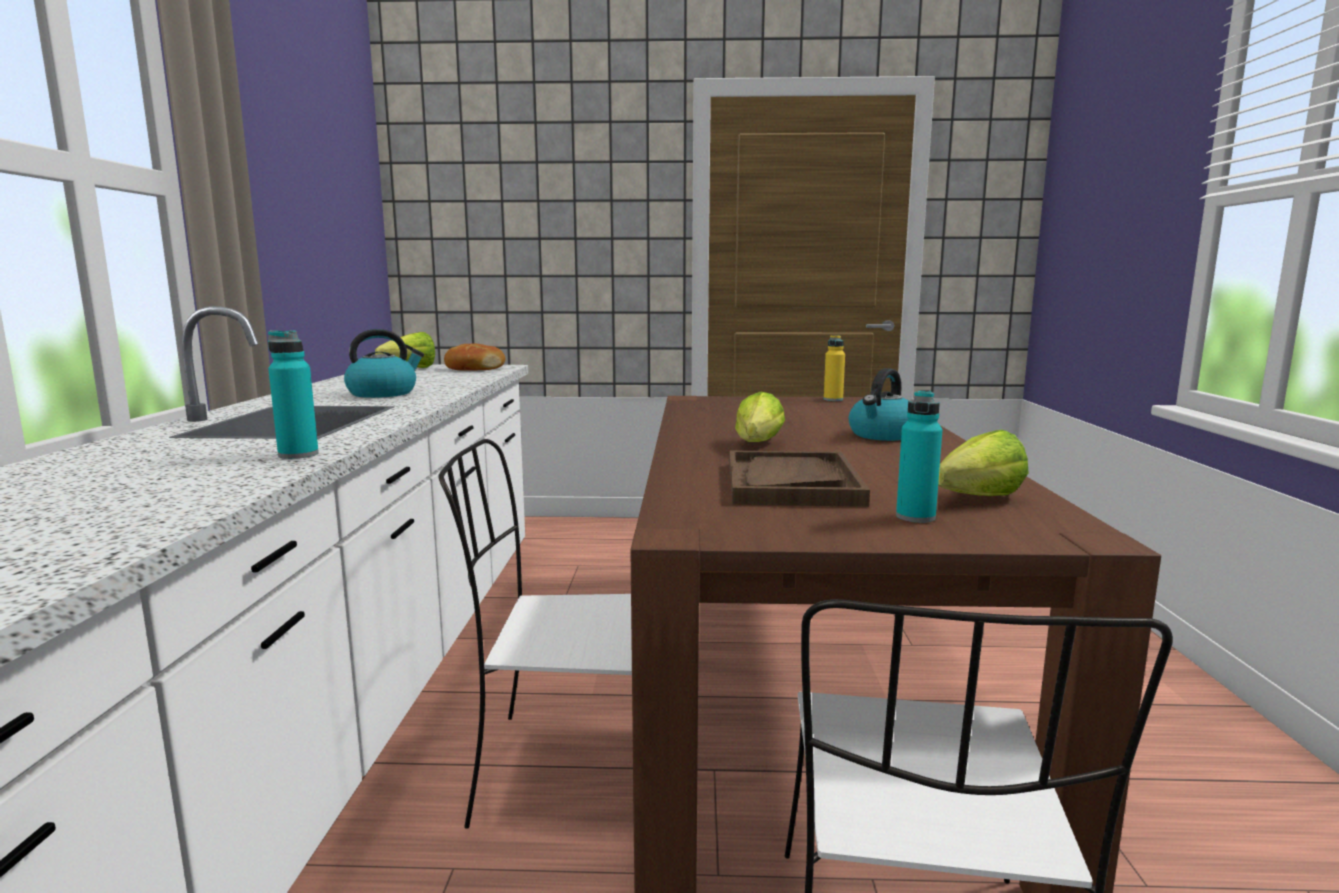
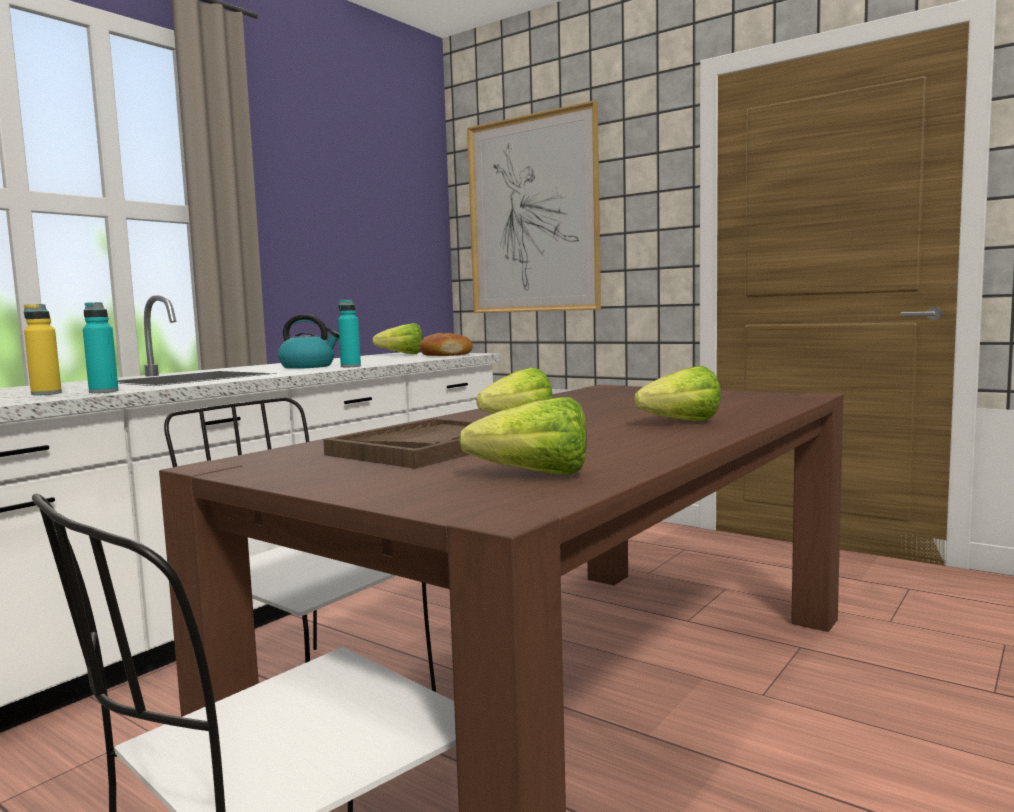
camera: 35 degrees right, 5 degrees down
yellow bottle [824,335,845,401] -> yellow bottle moved to [24,304,62,395]
kettle [849,368,909,441] -> lettuce [634,366,721,421]
turquoise bottle [896,390,942,523] -> turquoise bottle moved to [338,299,361,367]
none -> picture [467,100,601,313]

